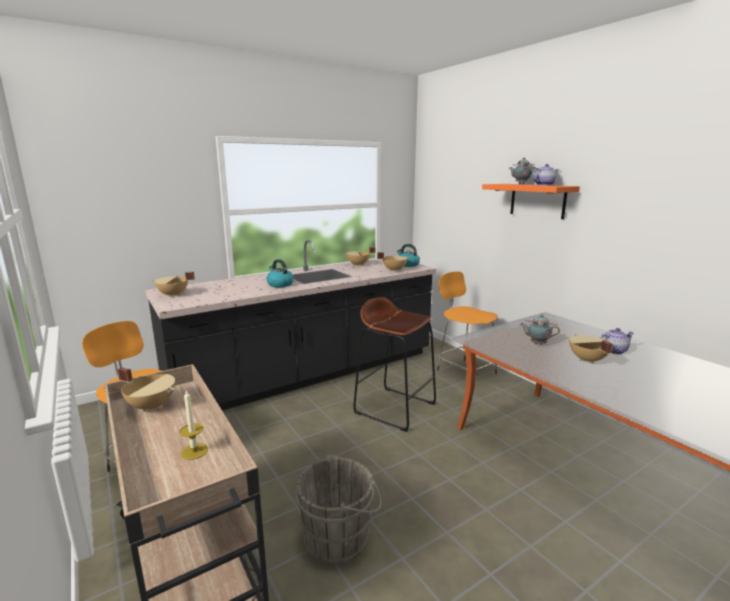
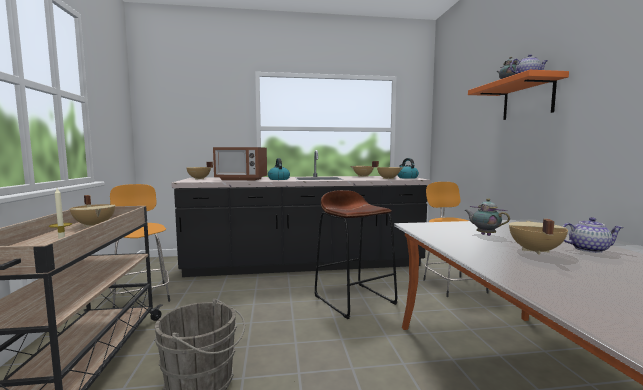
camera: 25 degrees right, 10 degrees down
none -> microwave [213,147,267,180]

